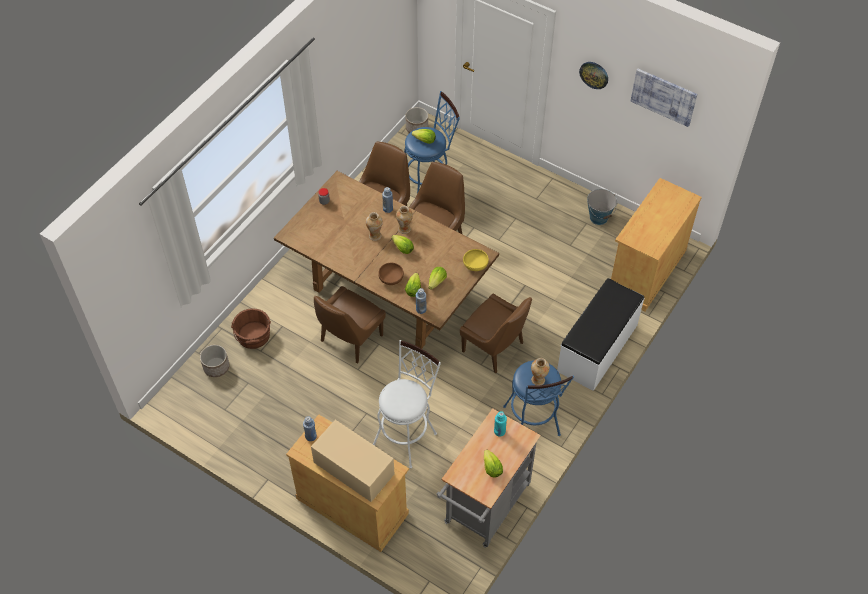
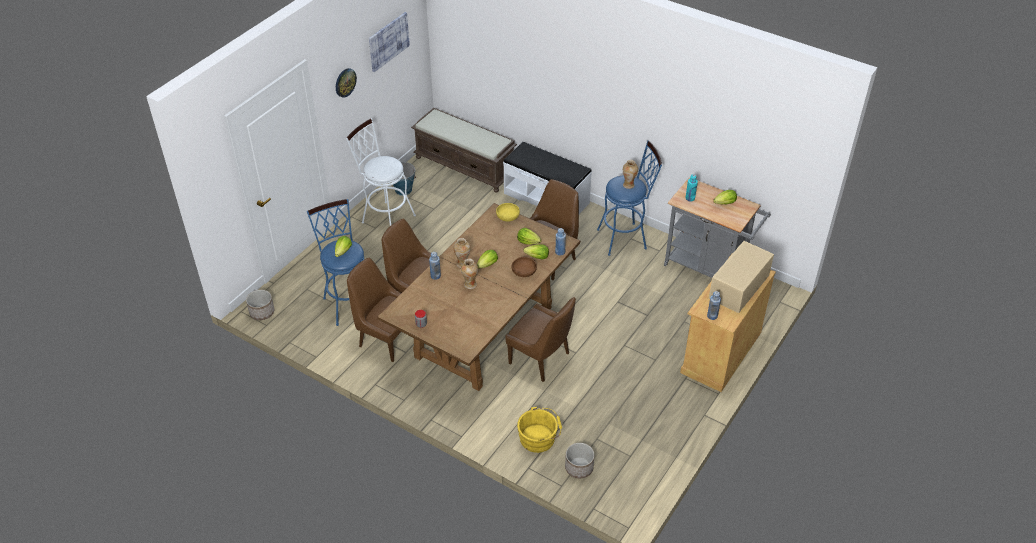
camera: 90 degrees left, 10 degrees down
brown bucket [231,308,271,349] -> yellow bucket [517,407,562,453]
white stool [373,340,441,468] -> white stool moved to [346,118,416,226]
beige cabinet [611,178,702,311] -> brown bench [411,108,517,192]

